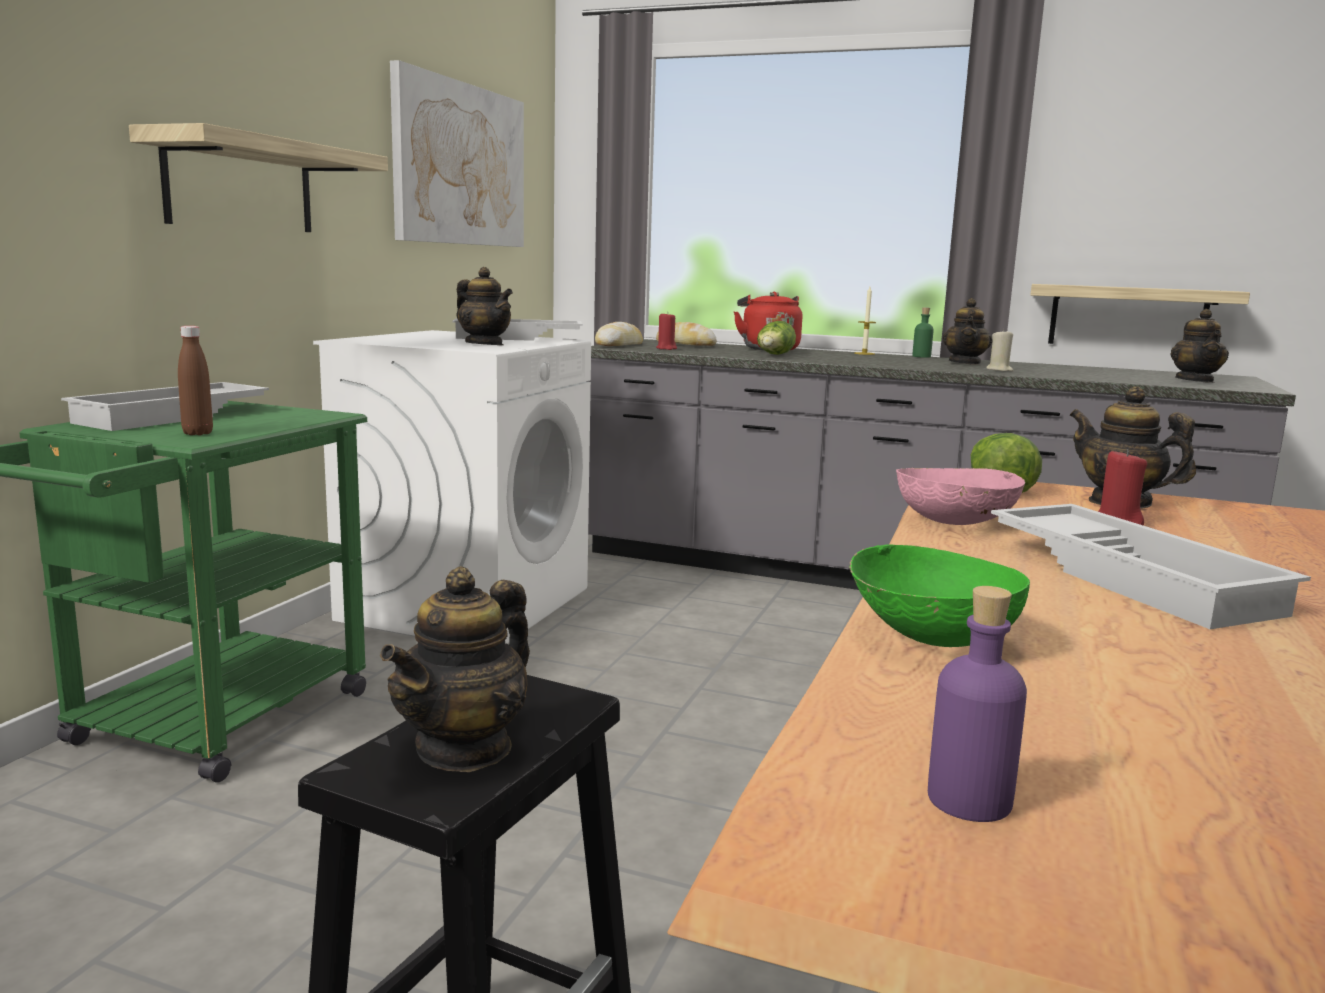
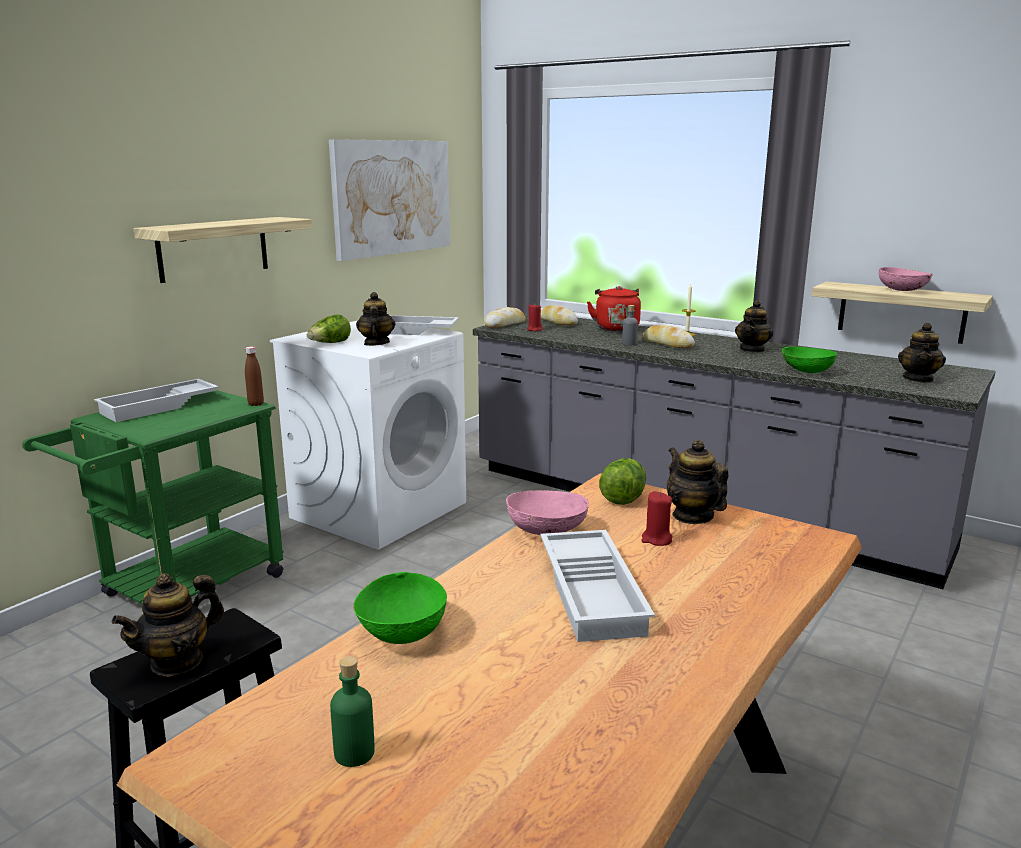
camera: 15 degrees right, 5 degrees up
brown bottle [178,326,213,435] -> brown bottle moved to [245,347,264,406]
teapot [457,267,513,345] -> teapot turned 150 degrees counterclockwise [356,292,396,346]
lettuce [757,321,796,355] -> lettuce moved to [307,314,351,343]
green bottle [912,307,934,358] -> green bottle moved to [330,656,375,767]
purple bottle [928,586,1027,822] -> none
beige candle [986,329,1013,371] -> none
none -> grey bottle [622,305,638,345]
none -> bread [642,325,695,348]
none -> green bowl [782,346,837,373]
none -> pink bowl [879,267,933,291]

